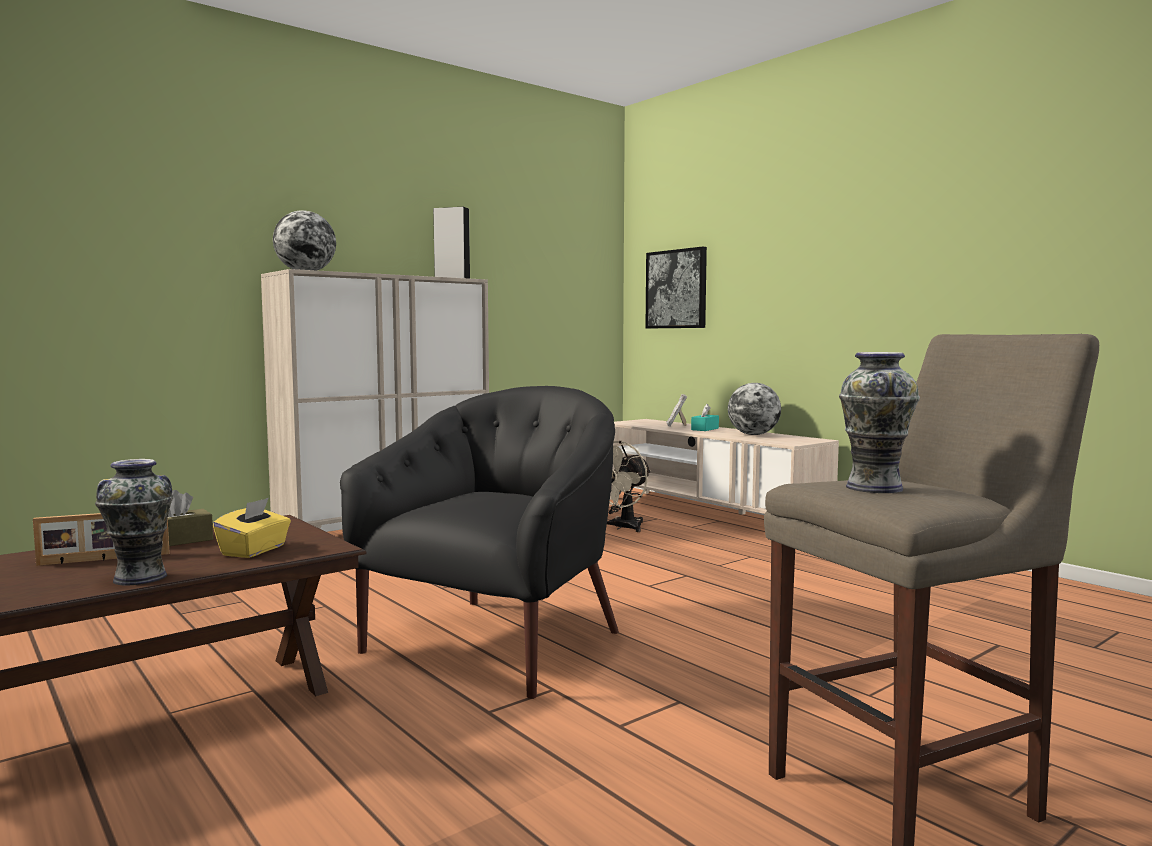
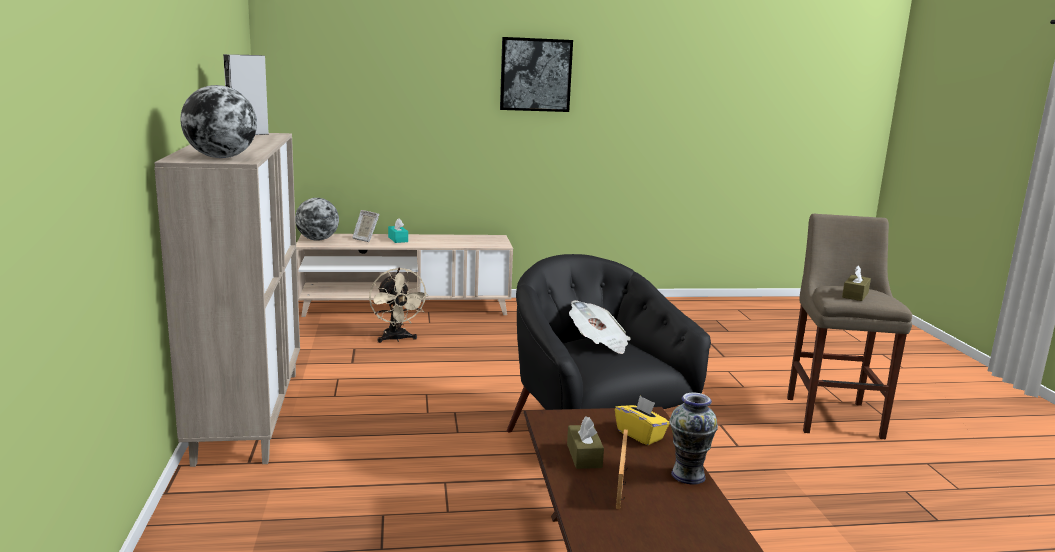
camera: 60 degrees left, 10 degrees up
picture [646,247,707,328] -> picture moved to [500,37,573,112]
globe [728,383,781,435] -> globe moved to [295,198,339,241]
vase [839,352,920,493] -> brown tissue box [842,265,871,301]
none -> newspaper [569,300,631,354]

